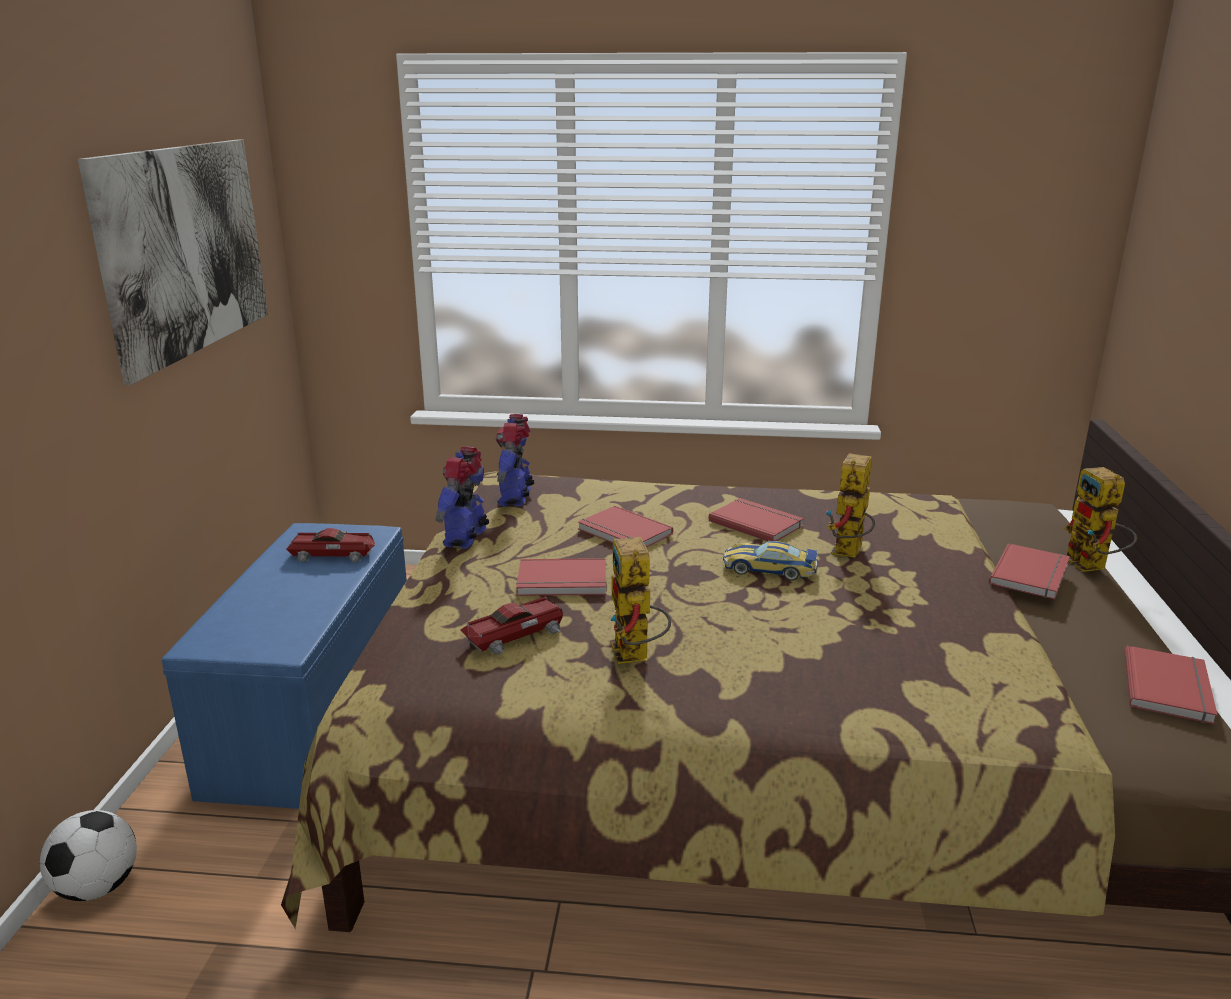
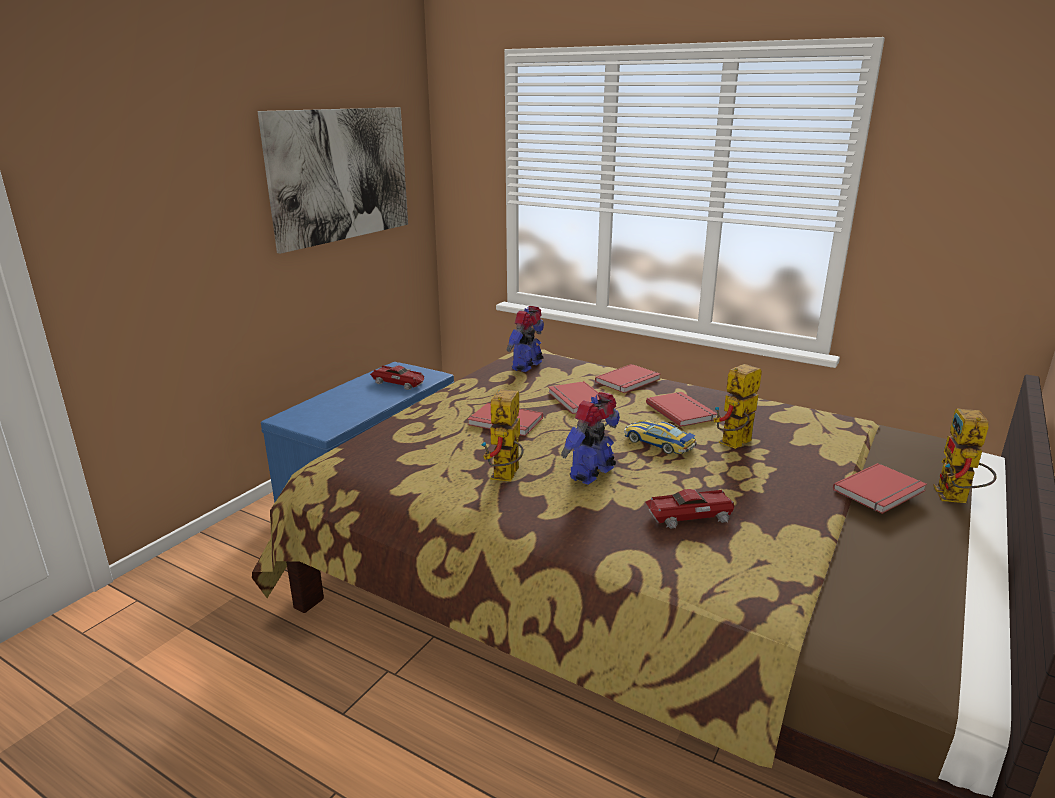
camera: 25 degrees right, 0 degrees up
football [40,810,137,901] -> none
toy robot [436,447,489,549] -> toy robot moved to [561,392,620,485]
toy car [460,597,563,655] -> toy car moved to [646,489,734,529]
red book [1124,646,1218,724] -> red book moved to [595,364,660,393]

